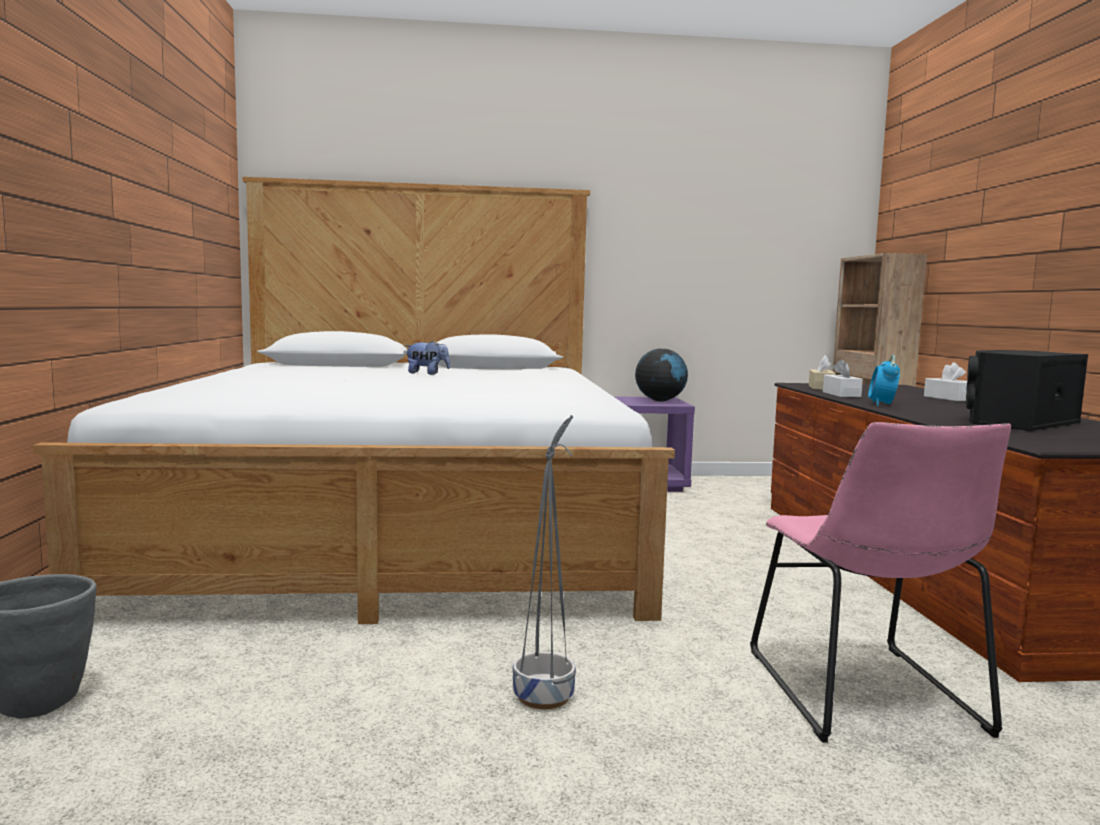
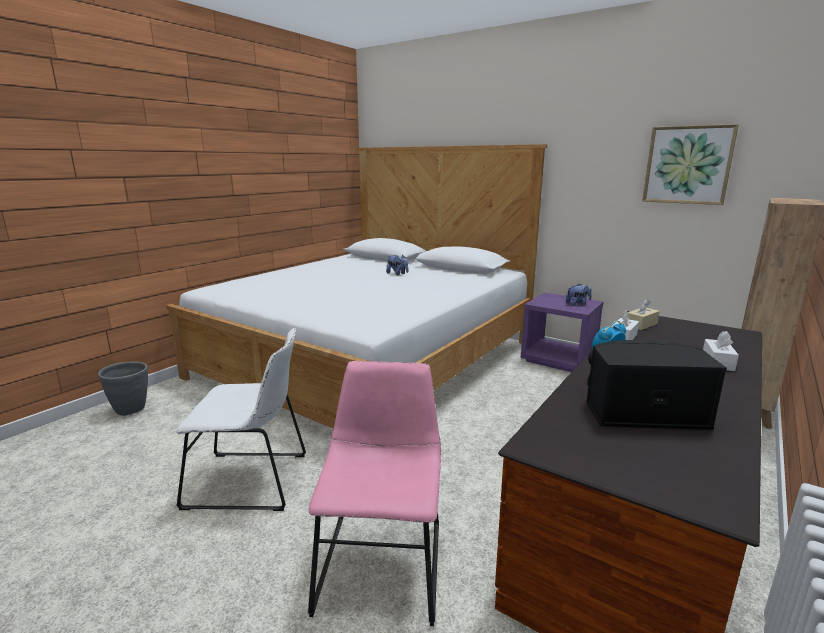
camera: 40 degrees right, 10 degrees up
grey planter [513,415,576,709] -> white chair [176,328,306,511]
globe [635,349,688,401] -> plush toy [566,283,592,306]
pink chair [750,422,1011,743] -> pink chair turned 150 degrees clockwise [308,361,441,626]
none -> picture [642,124,739,205]

